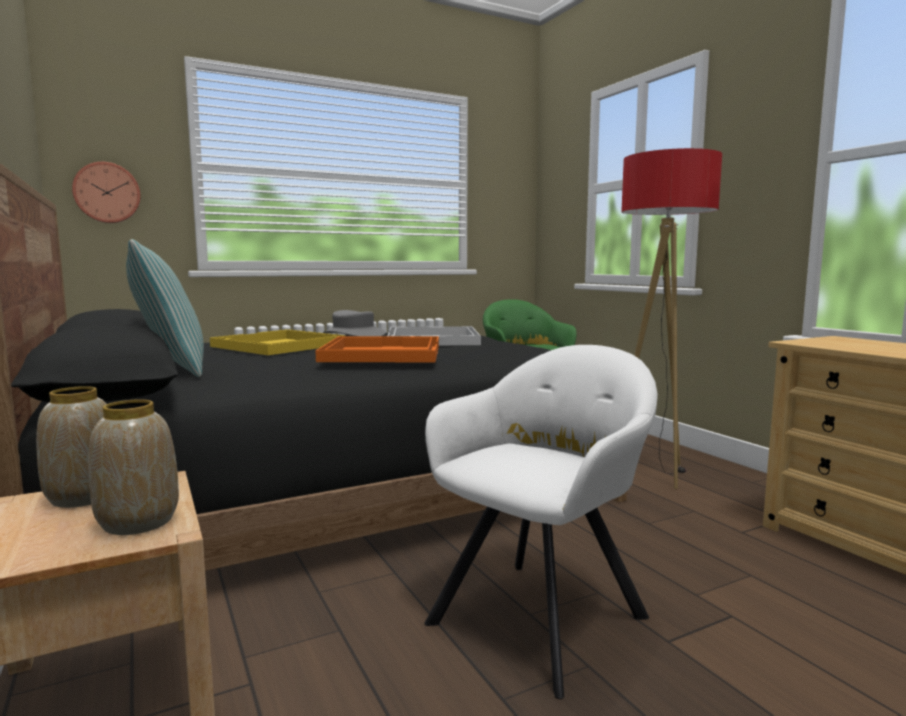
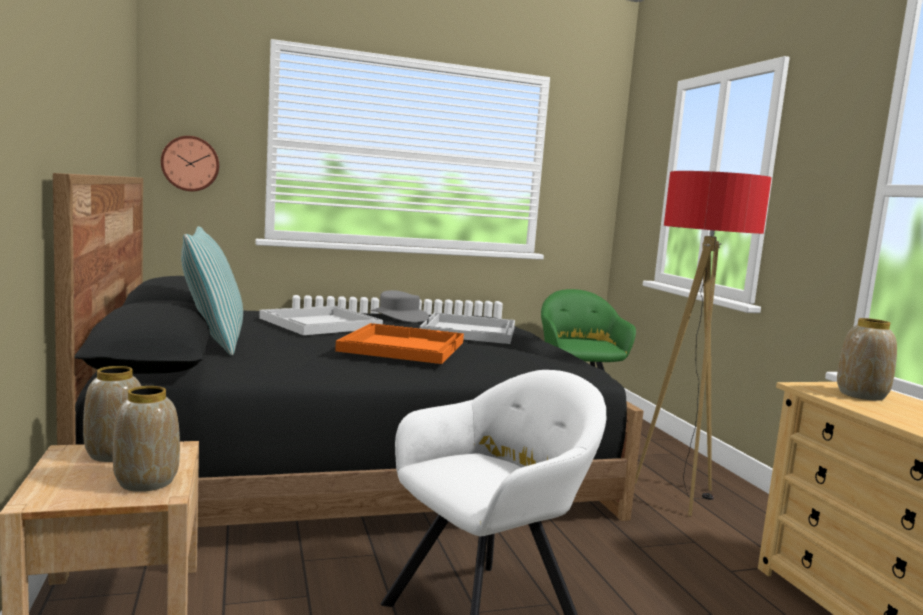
camera: 10 degrees right, 0 degrees up
yellow tray [210,329,346,355] -> white tray [259,306,383,335]
none -> vase [837,318,897,401]

